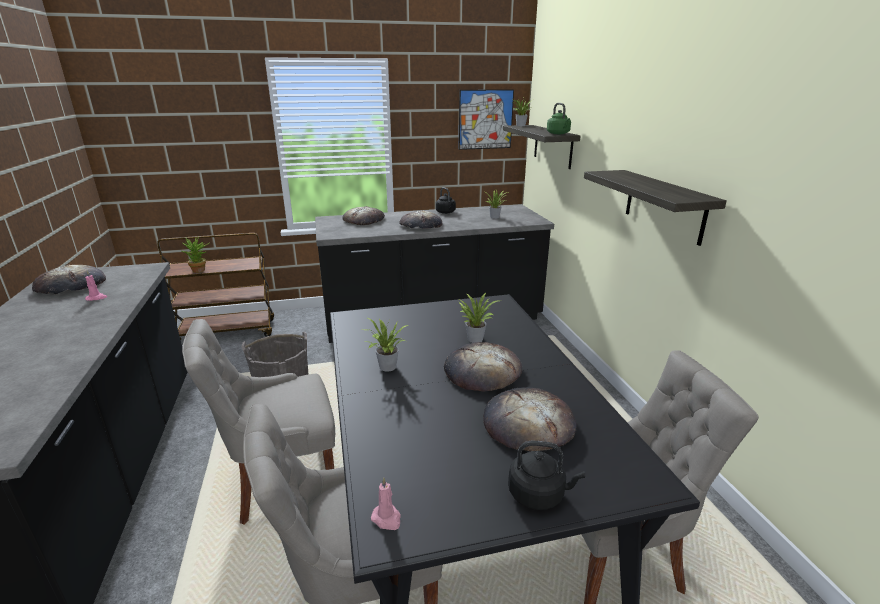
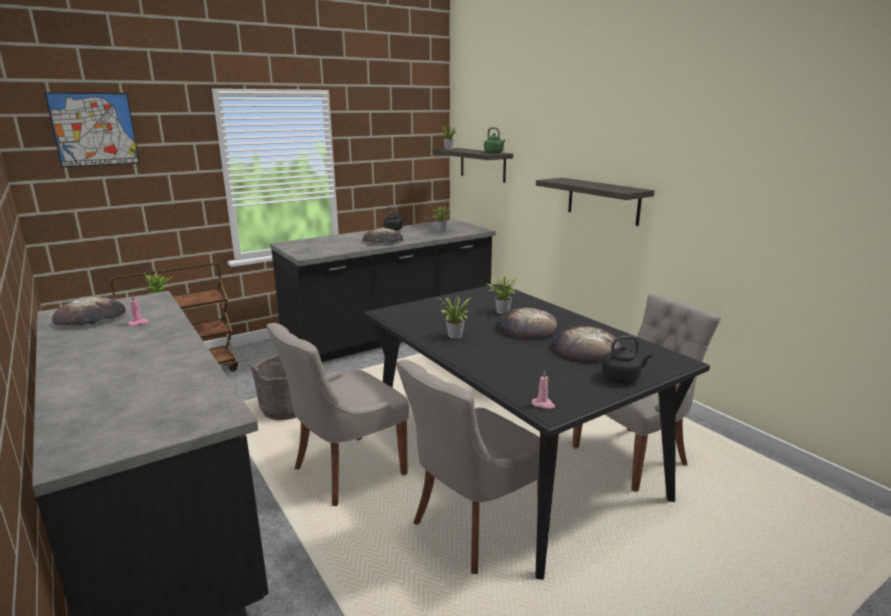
camera: 20 degrees left, 5 degrees down
bread [342,206,385,225] -> none
picture [459,89,514,150] -> picture moved to [45,92,140,168]

